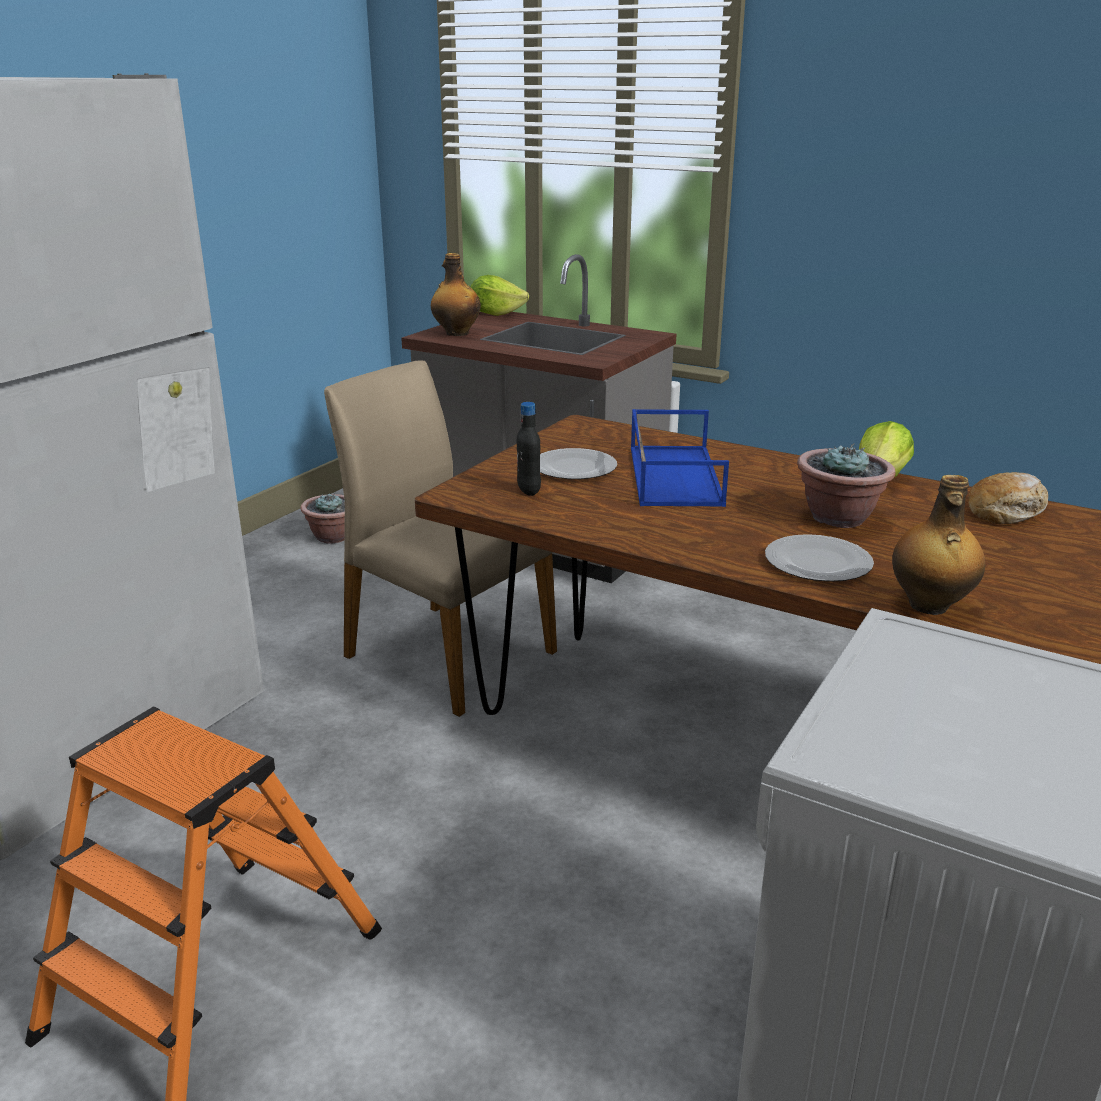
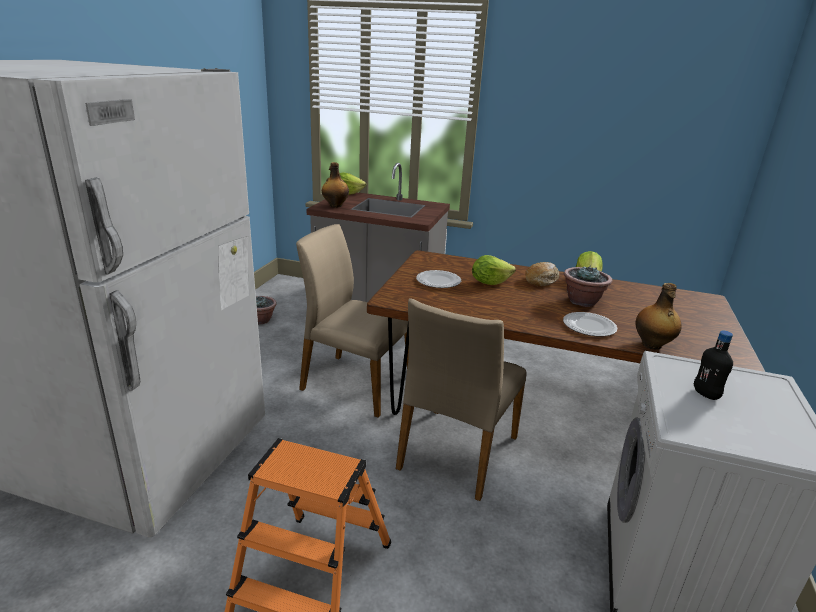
camera: 15 degrees left, 0 degrees up
black bottle [517,402,541,496] -> black bottle moved to [694,331,733,400]
blue tray [631,409,729,507] -> lettuce [472,255,516,285]
bread [969,472,1048,524] -> bread moved to [525,262,559,287]
none -> beige chair [396,298,527,501]

